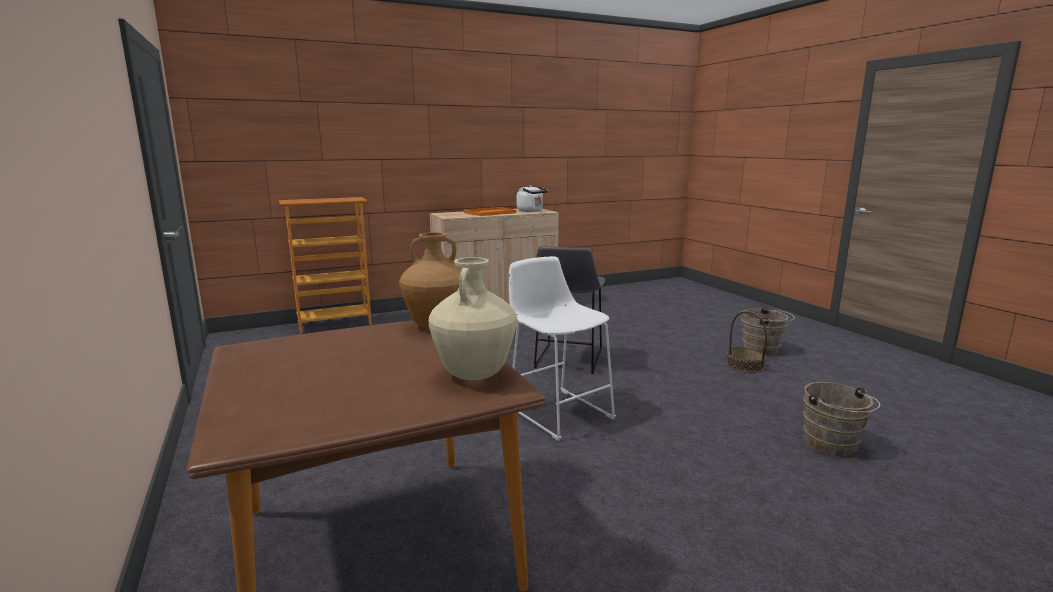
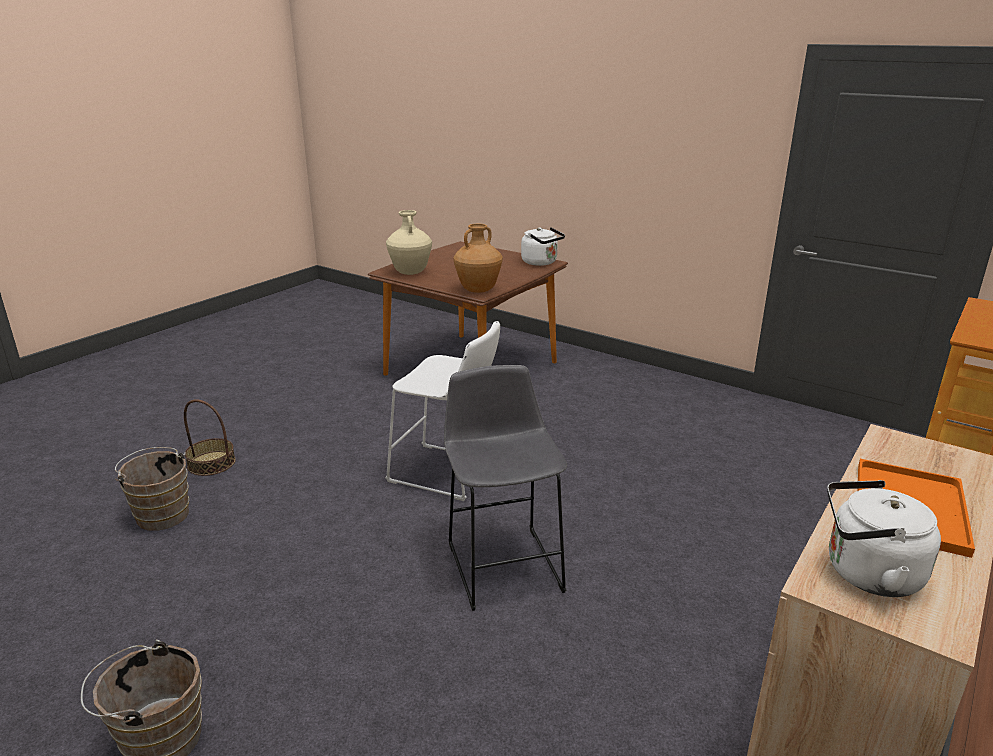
camera: 150 degrees right, 10 degrees up
basket [726,311,767,373] -> basket moved to [184,399,236,476]
none -> white kettle [521,227,565,266]

